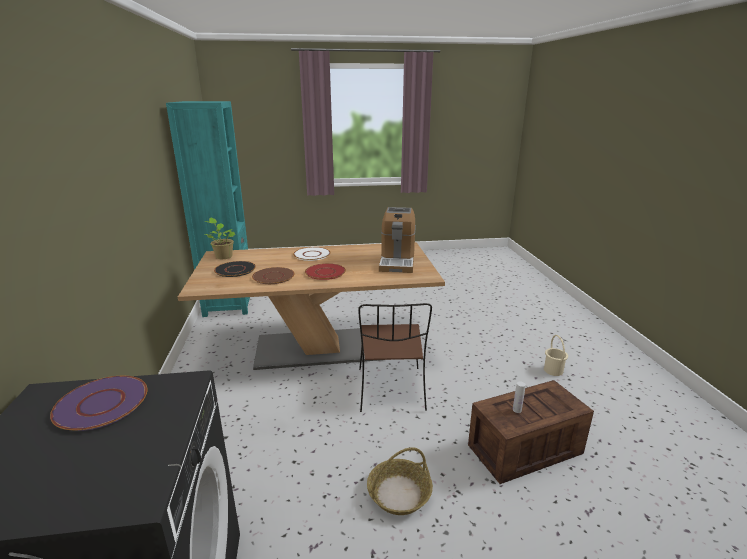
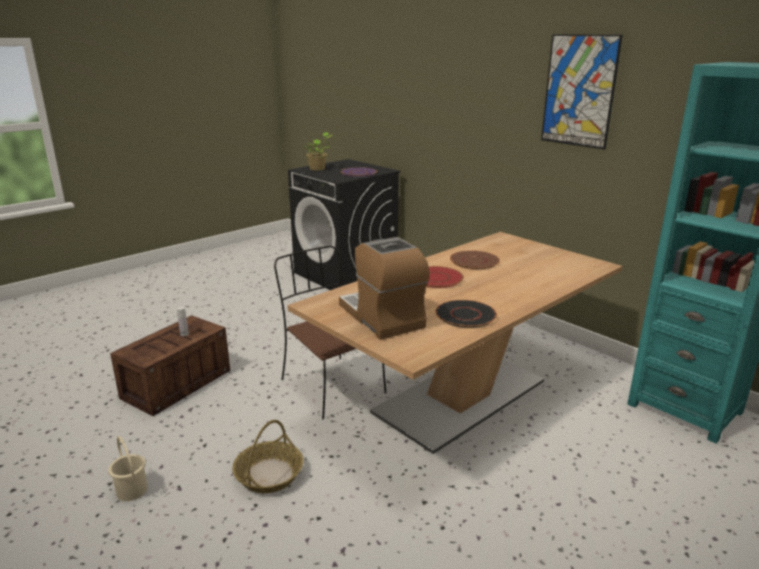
camera: 145 degrees right, 0 degrees up
potted plant [205,217,235,259] -> potted plant moved to [303,132,333,171]
black plate [214,261,256,277] -> black plate moved to [435,300,497,328]
white plate [293,247,330,261] -> none
basket [367,447,433,515] -> basket moved to [232,420,304,493]
none -> picture [541,34,623,150]

